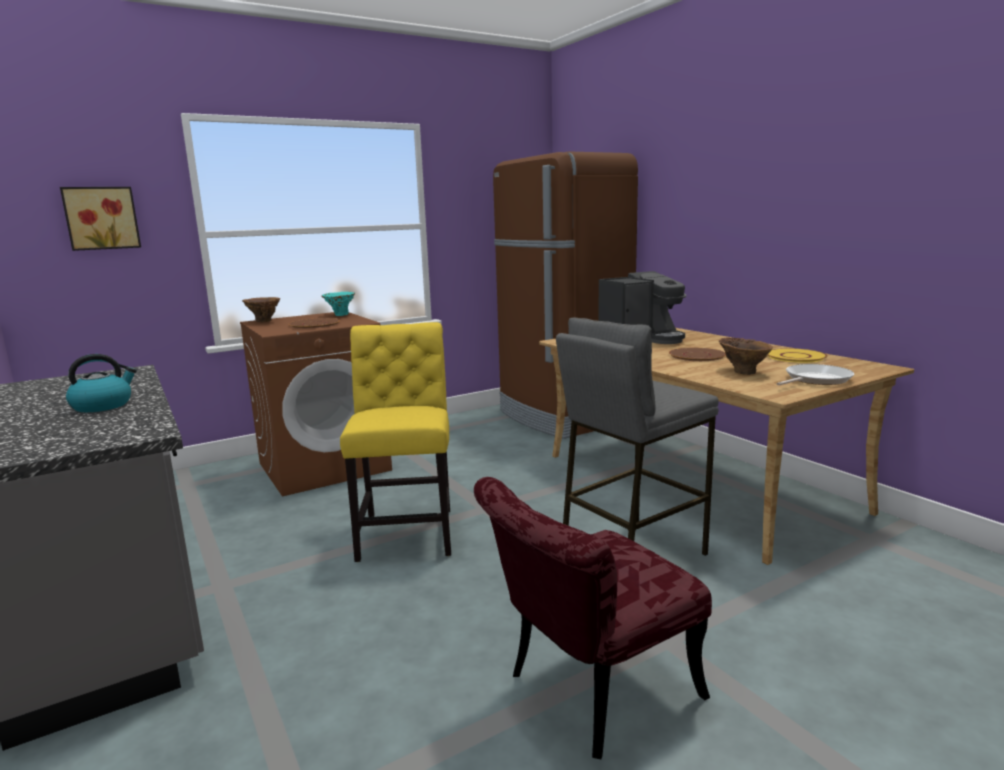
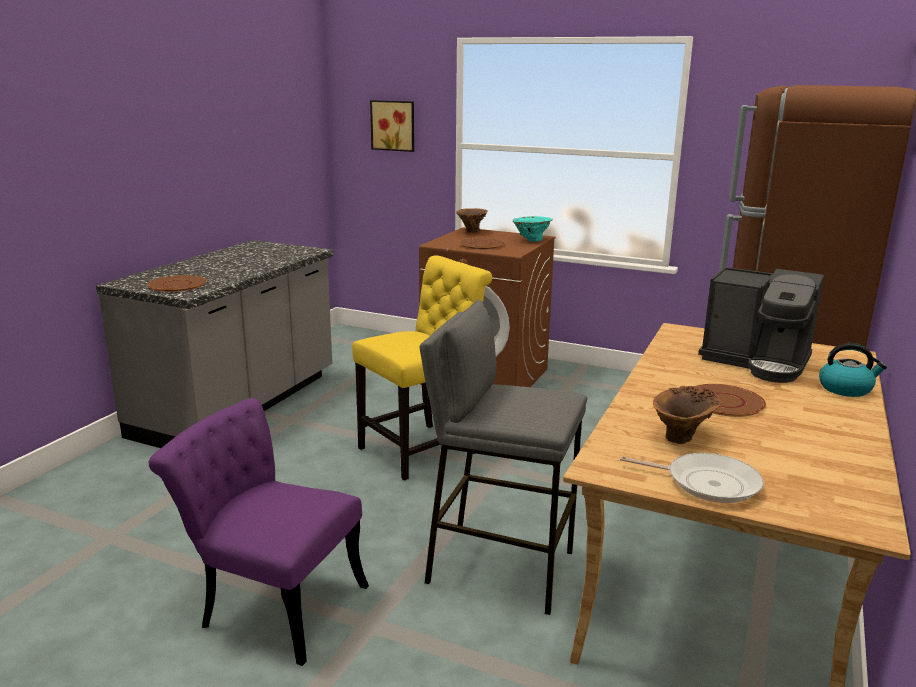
camera: 55 degrees right, 5 degrees up
kettle [66,354,137,412] -> kettle moved to [819,343,887,397]
red chair [474,477,712,759] -> purple chair [149,398,369,666]
yellow plate [767,348,827,363] -> none
none -> brown plate [147,275,207,292]

